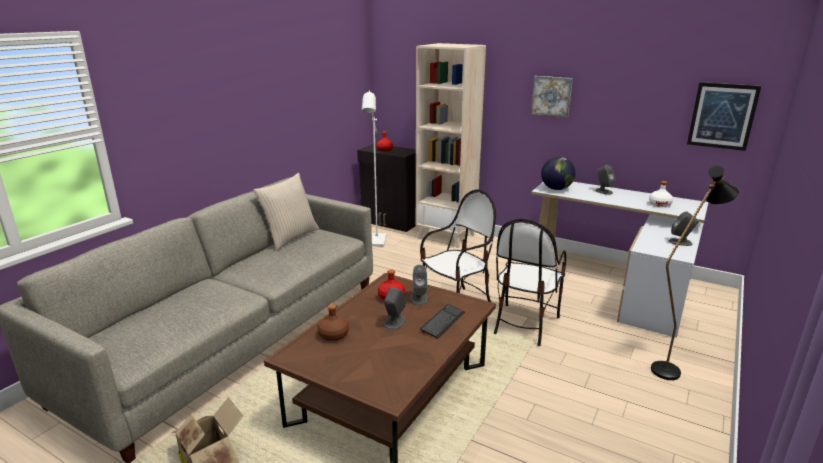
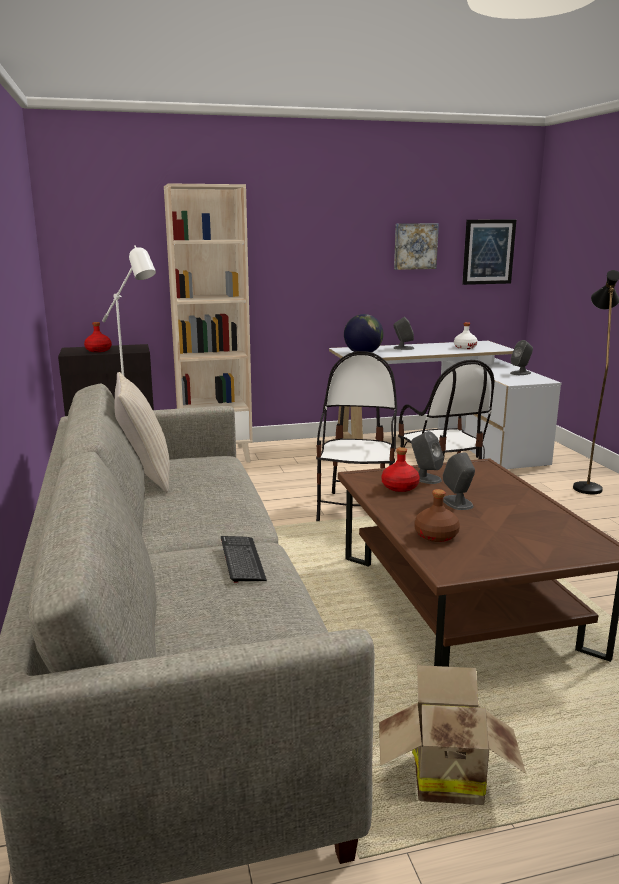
camera: 45 degrees left, 5 degrees down
keyboard [420,304,465,339] -> keyboard moved to [221,536,267,583]
picture [531,76,573,118] -> picture moved to [394,223,439,270]

